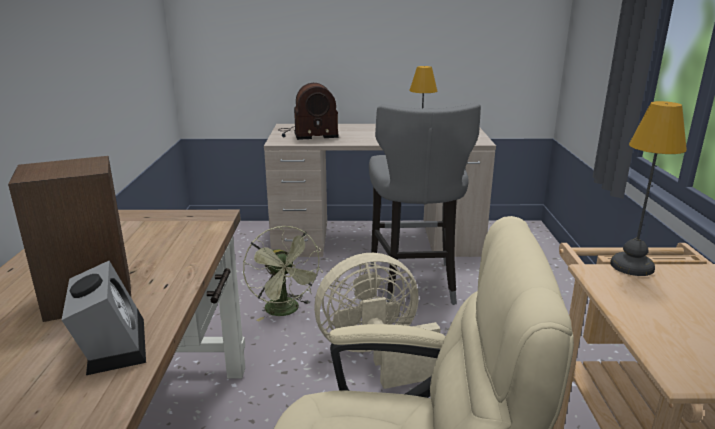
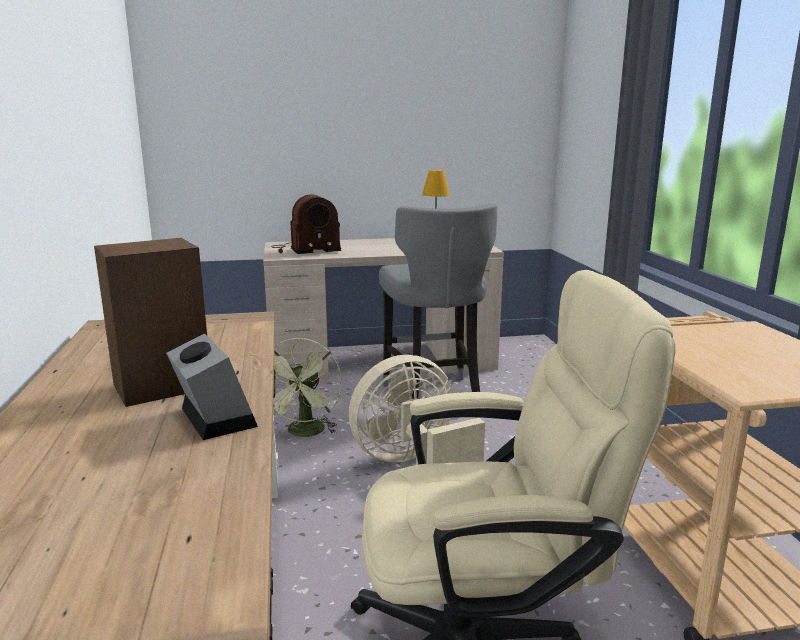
camera: 10 degrees left, 5 degrees down
green fan [243,226,323,322] -> green fan turned 45 degrees clockwise [273,338,342,437]
table lamp [610,101,687,276] -> none

